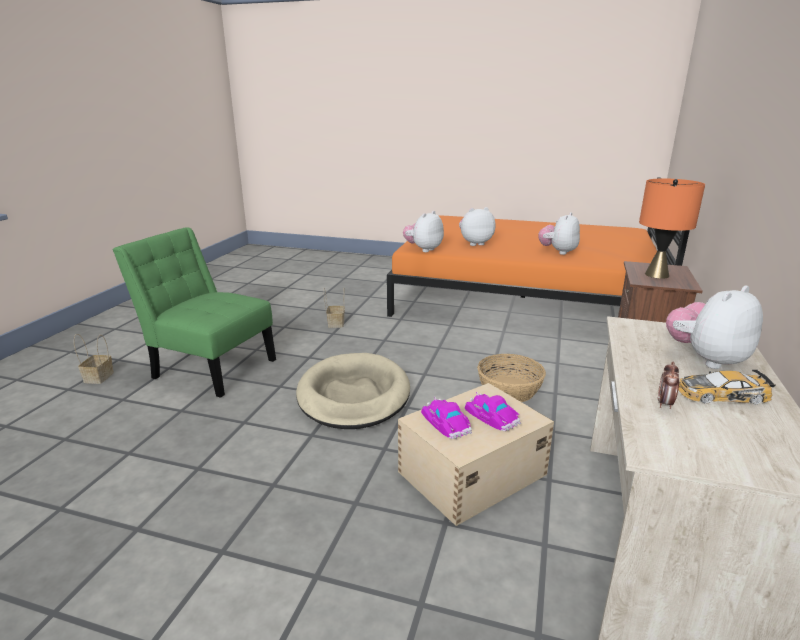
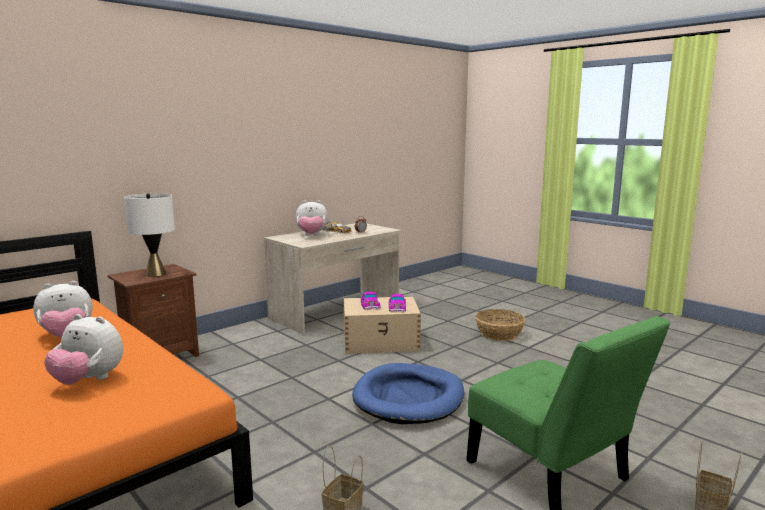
camera: 150 degrees left, 10 degrees down
beige dog bed [296,353,410,429] -> blue dog bed [352,363,464,424]
plush toy [403,211,444,252] -> none
basket [477,354,546,402] -> basket moved to [475,309,525,341]
orange table lamp [639,178,705,279] -> white table lamp [124,193,175,277]

